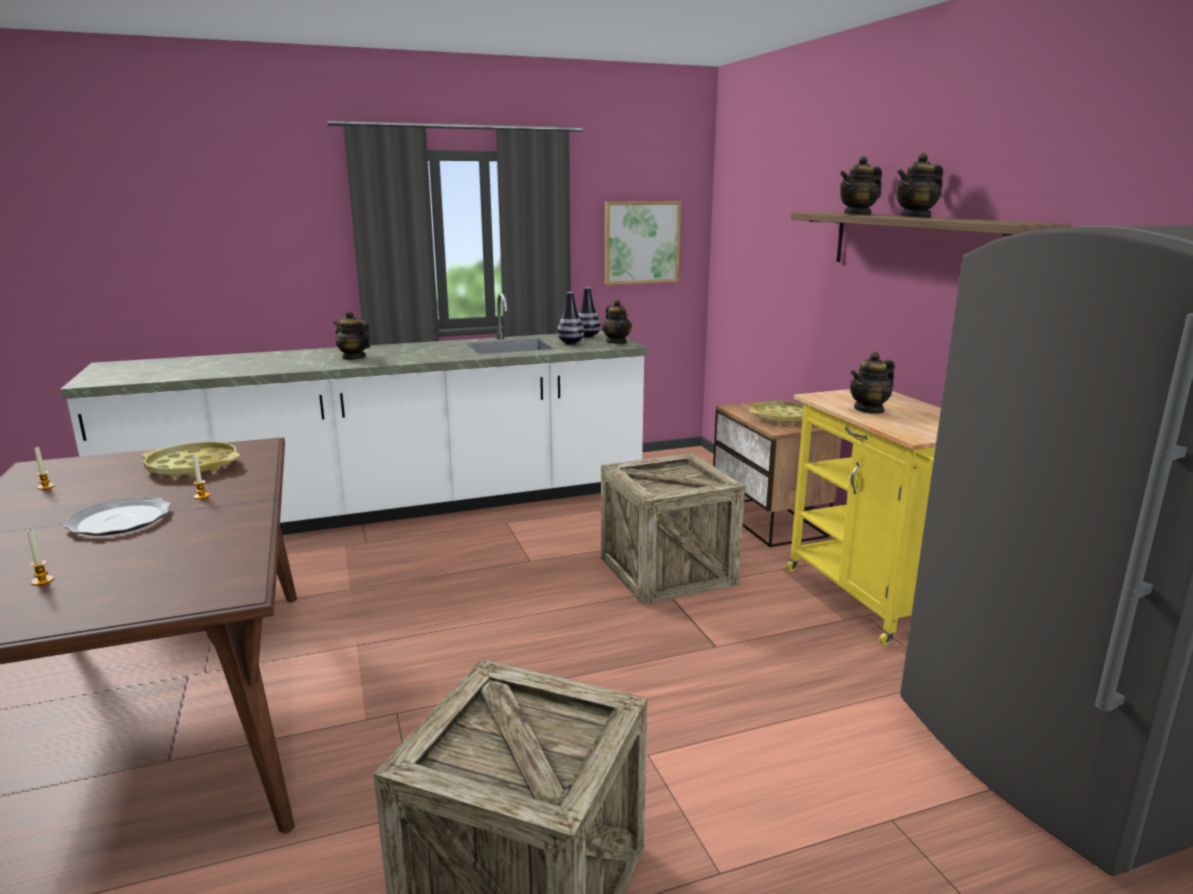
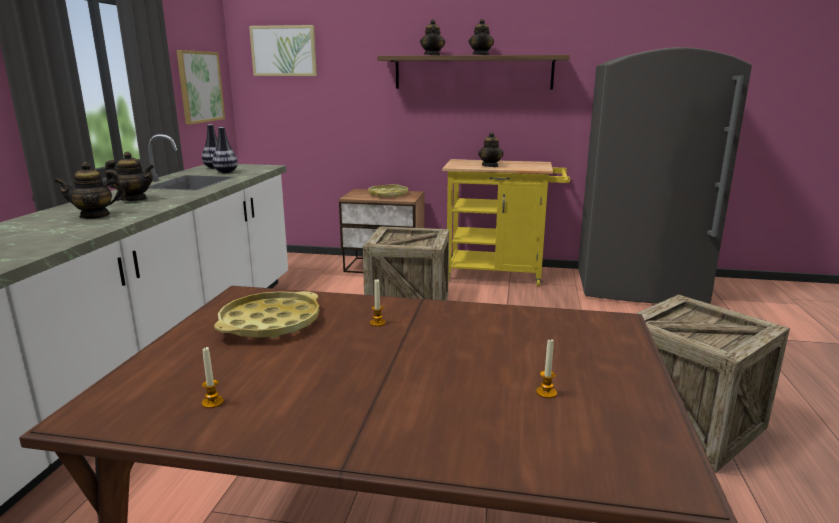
camera: 60 degrees left, 0 degrees up
plate [63,497,171,536] -> none
teapot [602,300,632,344] -> teapot moved to [105,152,154,201]
none -> picture [249,25,317,76]

